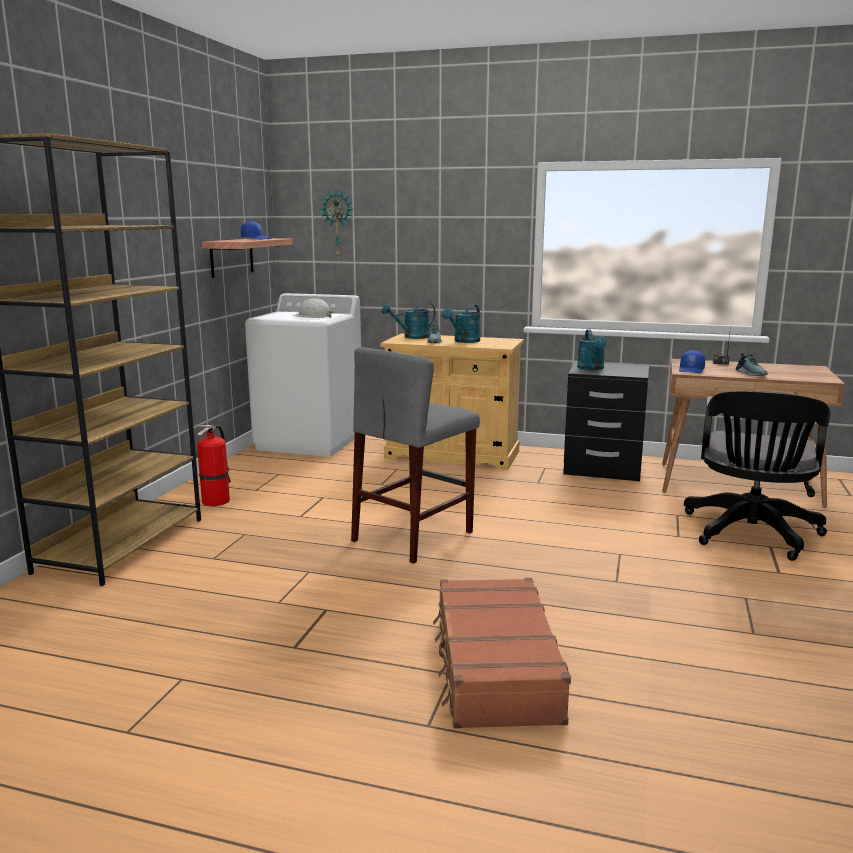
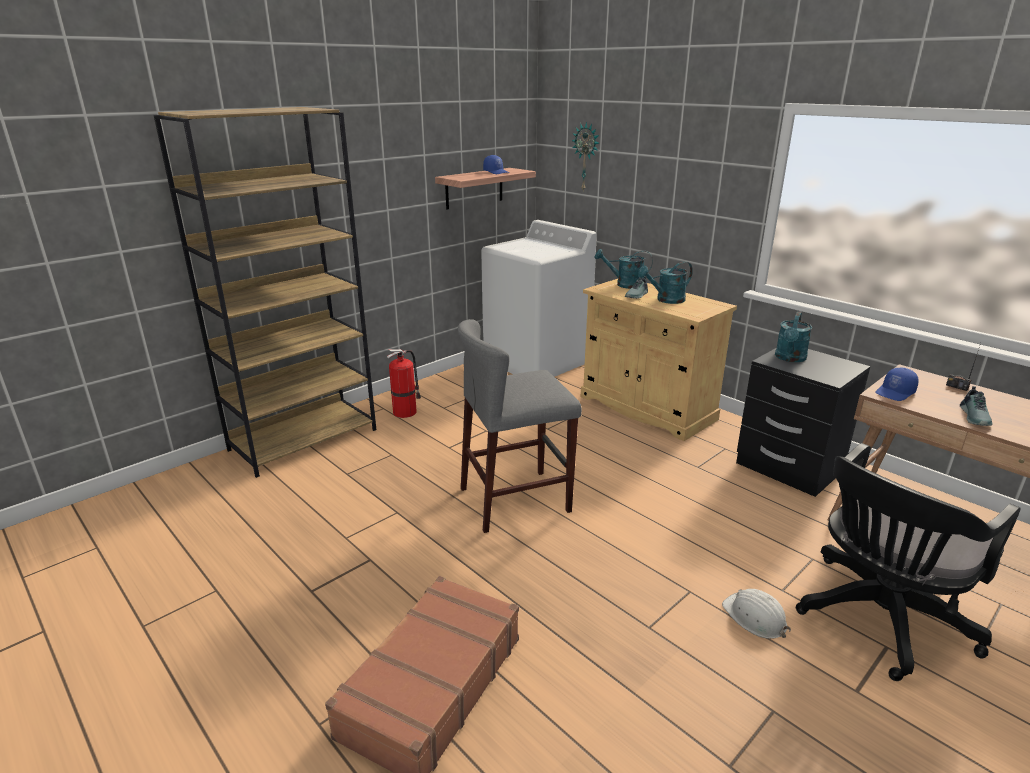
camera: 30 degrees right, 10 degrees up
white hard hat [293,298,333,318] -> white hard hat moved to [722,589,791,639]

